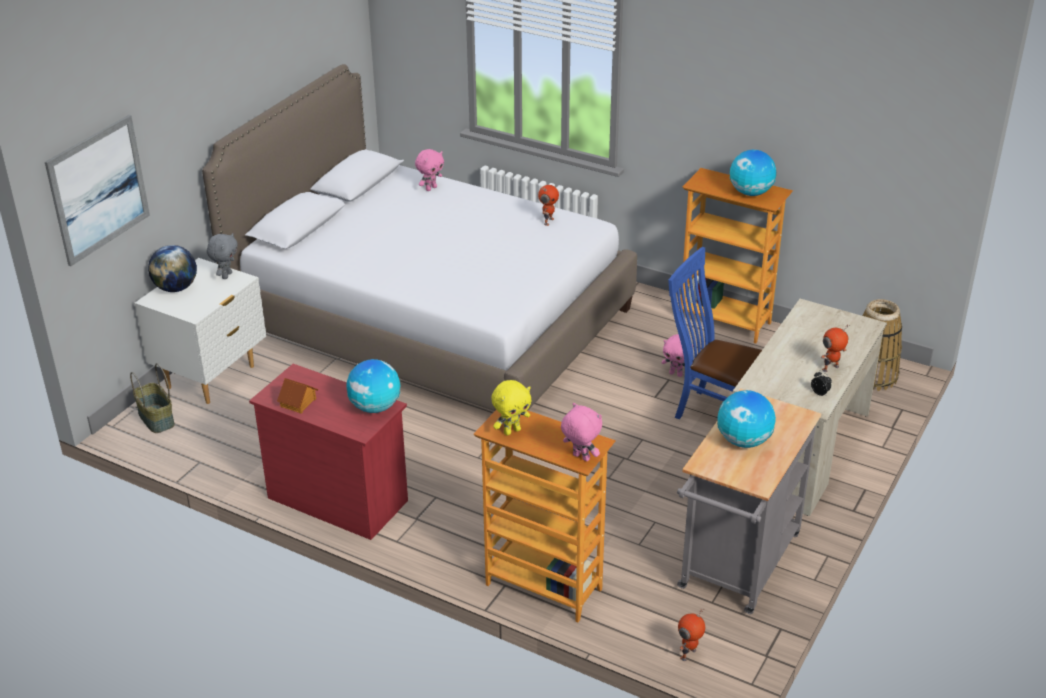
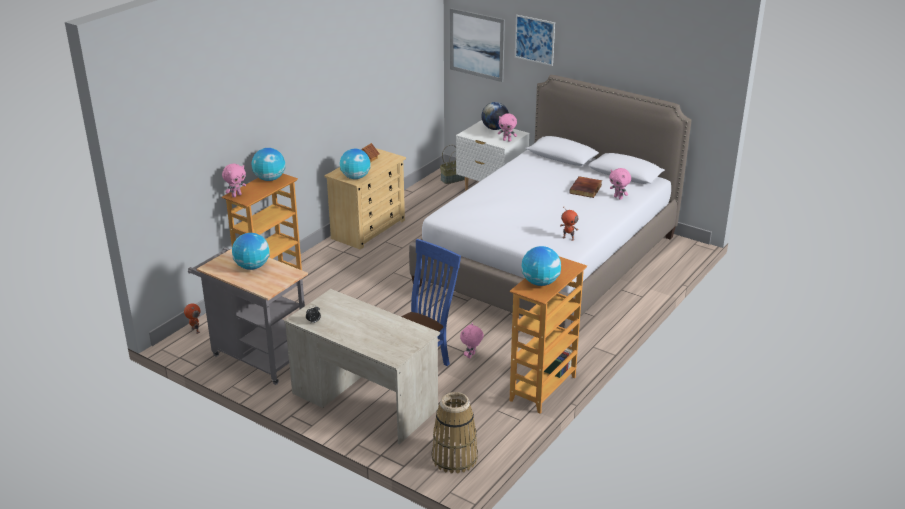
camera: 95 degrees right, 5 degrees down
grey plush toy [207,233,238,279] -> pink plush toy [498,113,517,142]
red dresser [249,364,408,540] -> beige dresser [324,148,406,250]
yellow plush toy [491,380,531,435] -> globe [252,148,285,181]
toy robot [821,325,850,372] -> none
none -> picture [515,15,555,66]
none -> book [569,176,602,198]

